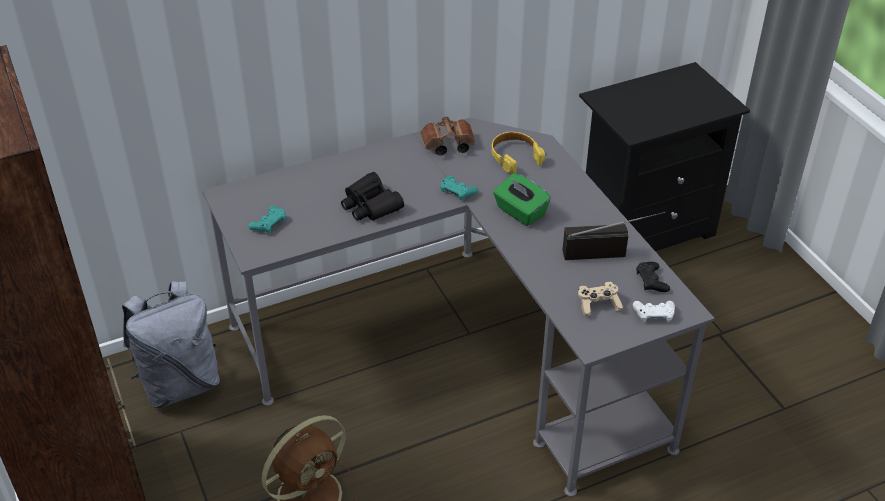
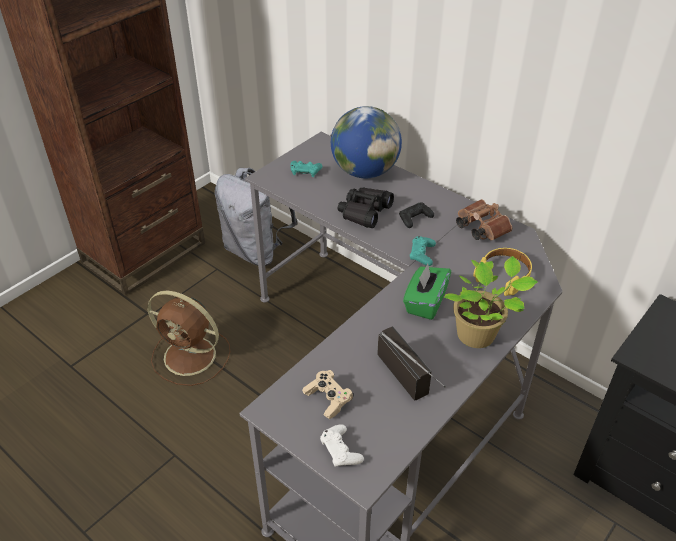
camera: 65 degrees right, 0 degrees up
black game controller [636,262,670,292] -> black game controller moved to [399,202,434,228]
none -> globe [331,106,402,178]
none -> potted plant [444,256,538,348]

